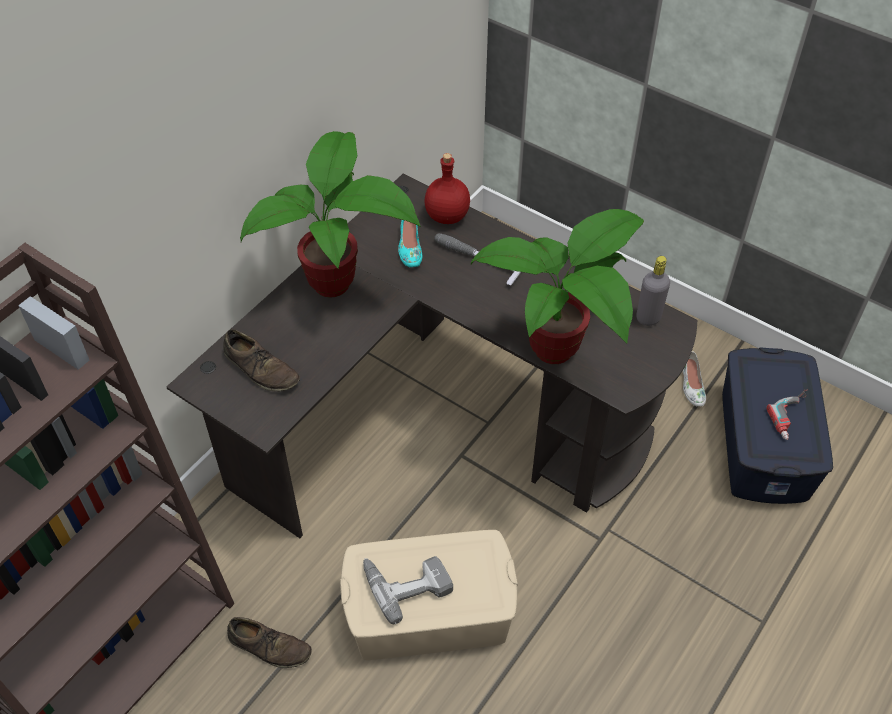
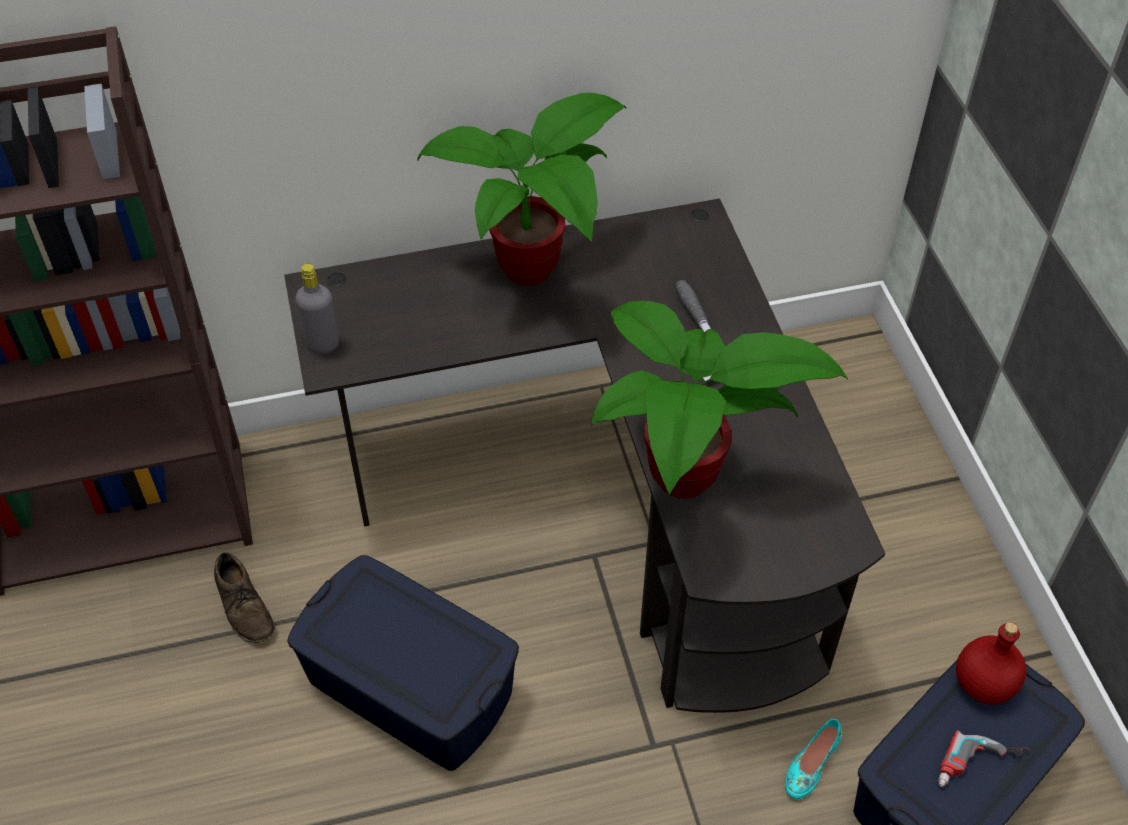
camera: 40 degrees right, 0 degrees up
brown shoe [223,329,300,392] -> none
beige storage box [340,530,518,660] -> blue storage box [287,555,519,771]
power drill [363,556,453,624] -> none
turquoise shoe [398,220,422,267] -> turquoise shoe moved to [785,719,842,799]
red bottle [424,153,470,224] -> red bottle moved to [956,622,1027,705]
grey bottle [636,256,670,326] -> grey bottle moved to [295,264,339,354]
white shoe [682,351,706,406] -> none

